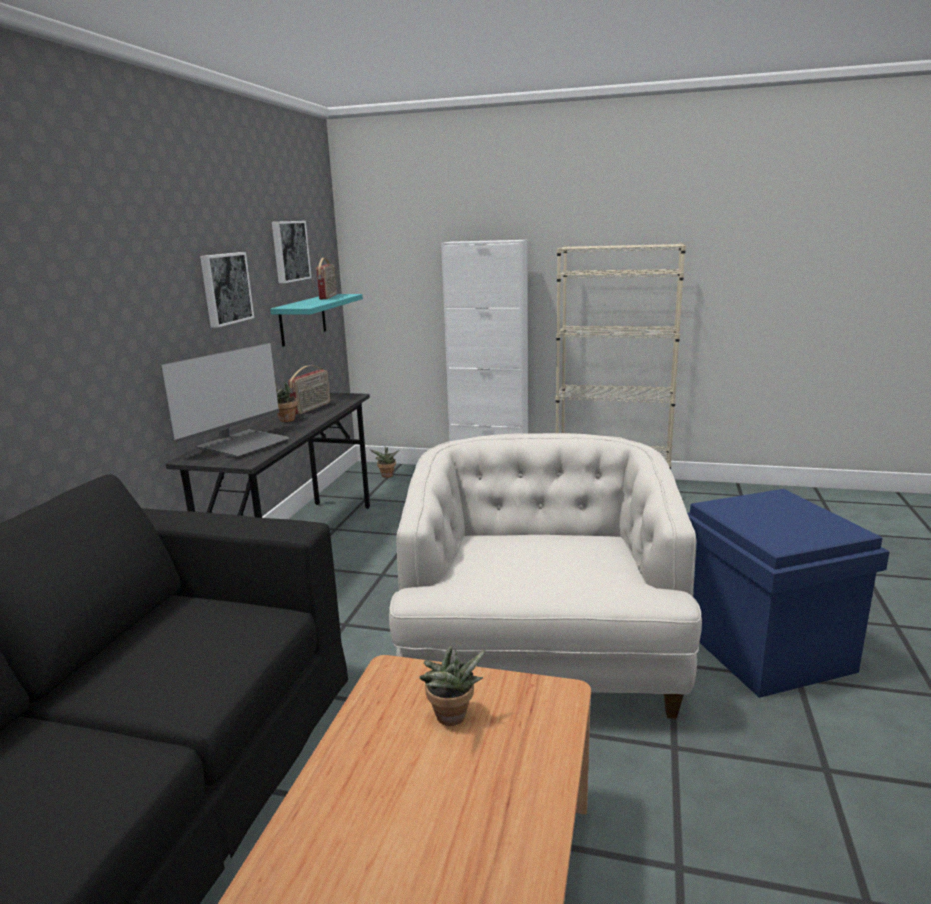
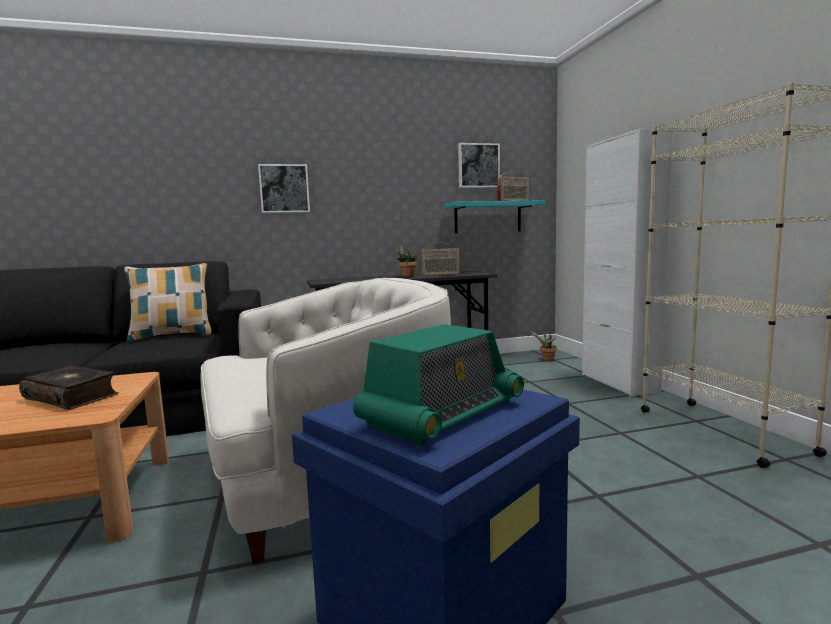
camera: 60 degrees right, 10 degrees down
monitor [160,343,289,457] -> none
picture [200,252,254,328] -> picture moved to [258,164,310,213]
potted plant [419,646,485,726] -> book [19,365,119,410]
none -> pillow [124,263,211,342]
none -> radio [353,324,524,446]

